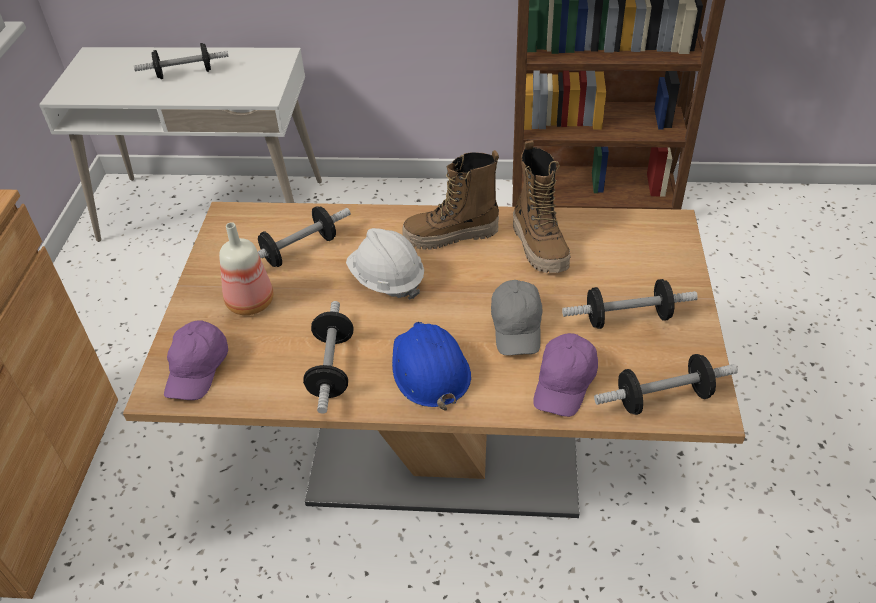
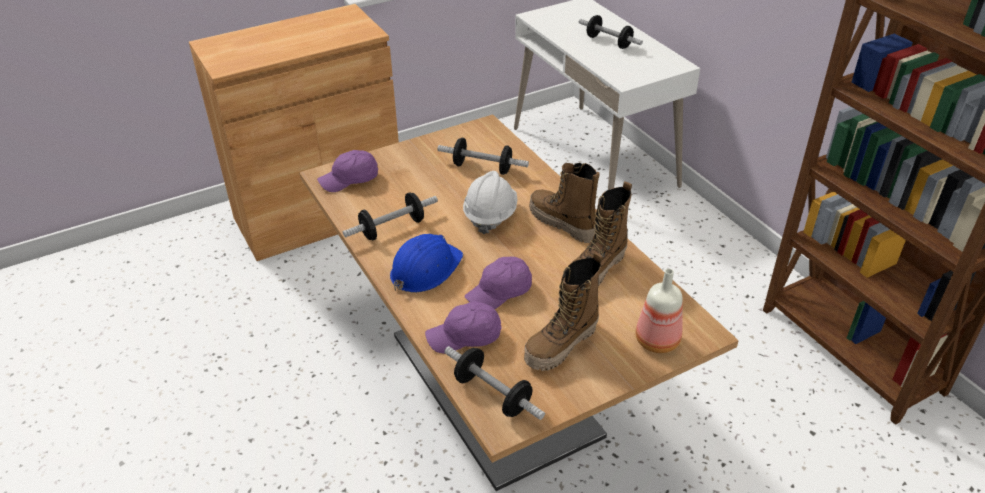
camera: 55 degrees right, 5 degrees down
bottle [219,222,274,315] -> bottle moved to [635,269,683,353]
grey cap [491,280,543,356] -> purple cap [465,257,532,309]
dumbbell [562,279,698,329] -> boot [524,252,603,371]

